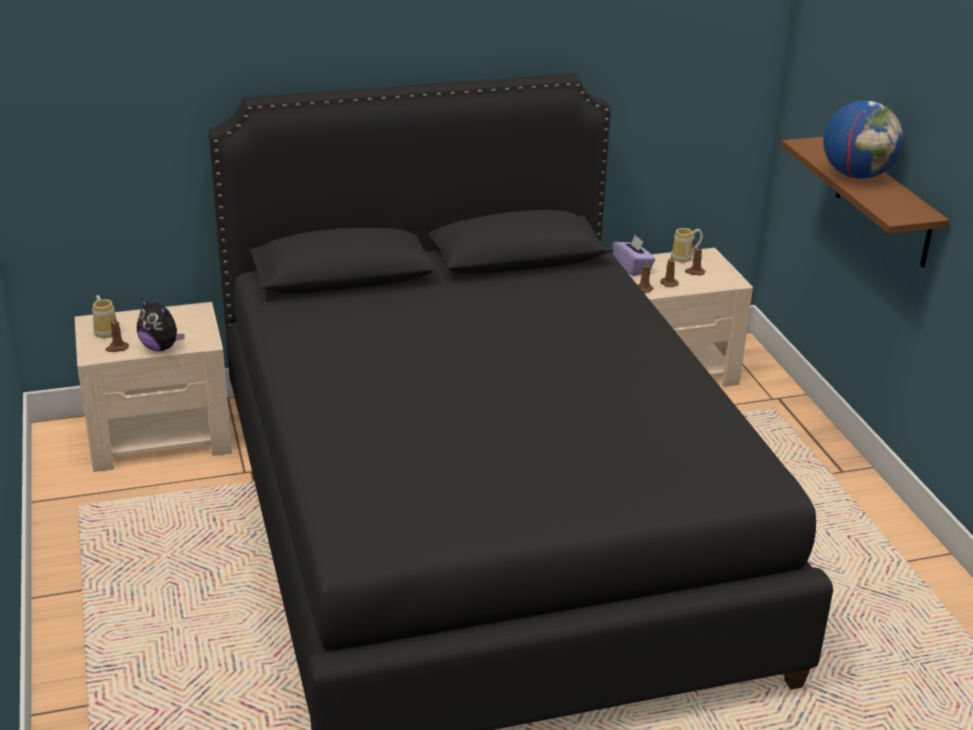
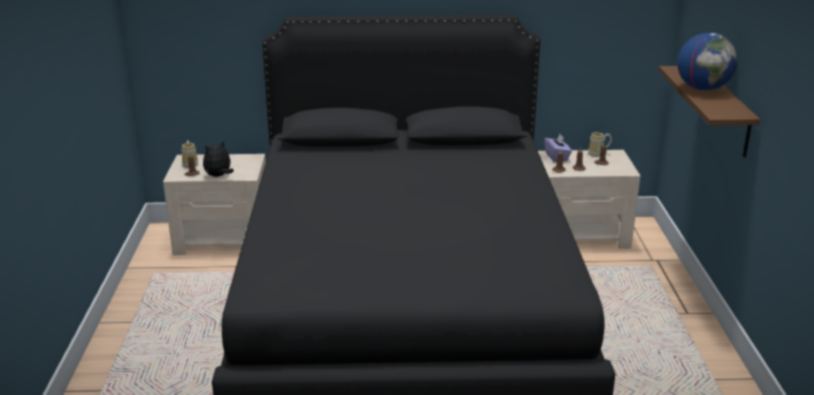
camera: 15 degrees right, 5 degrees down
plush toy [137,297,184,351] -> plush toy turned 90 degrees clockwise [203,140,234,177]

